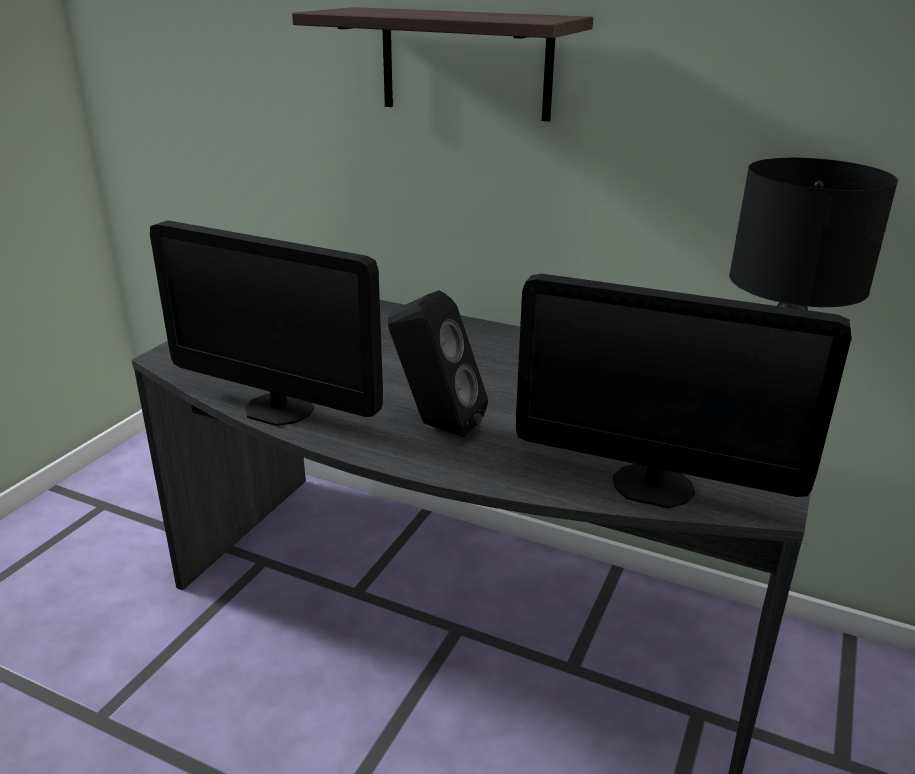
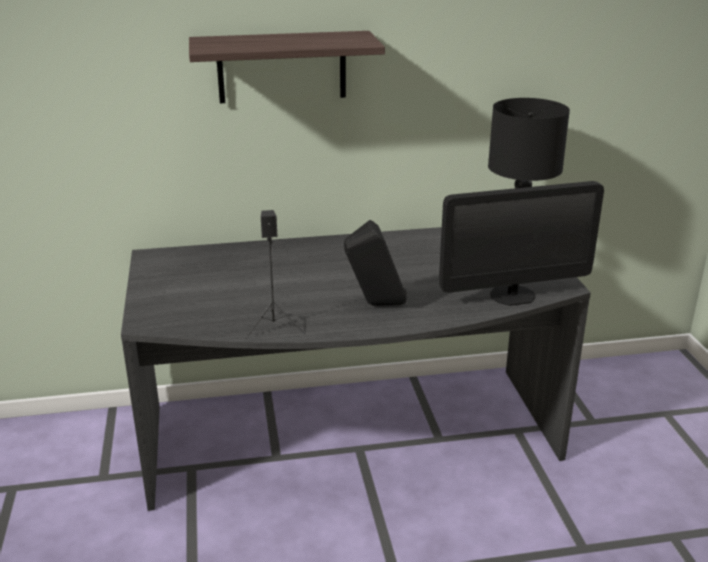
camera: 35 degrees left, 0 degrees up
monitor [150,220,383,426] -> black speaker [245,210,305,339]

